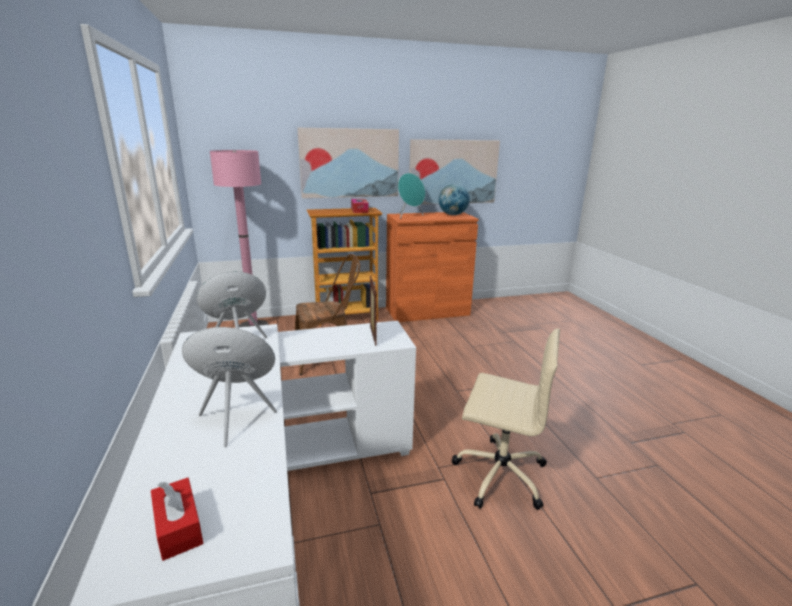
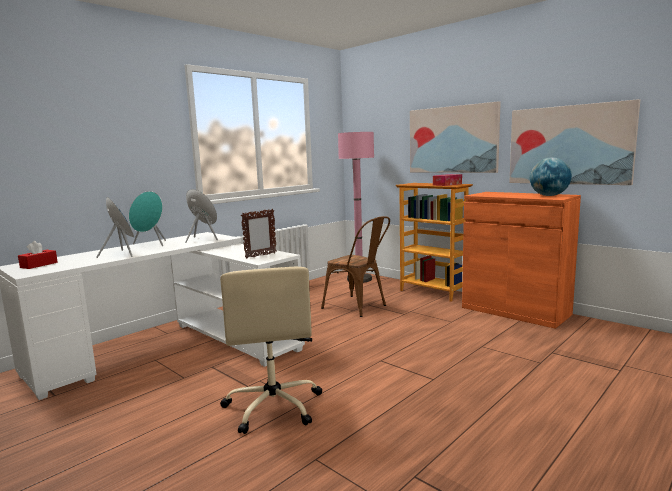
camera: 60 degrees right, 10 degrees down
turquoise speaker [398,173,425,219] -> turquoise speaker moved to [129,191,166,246]

